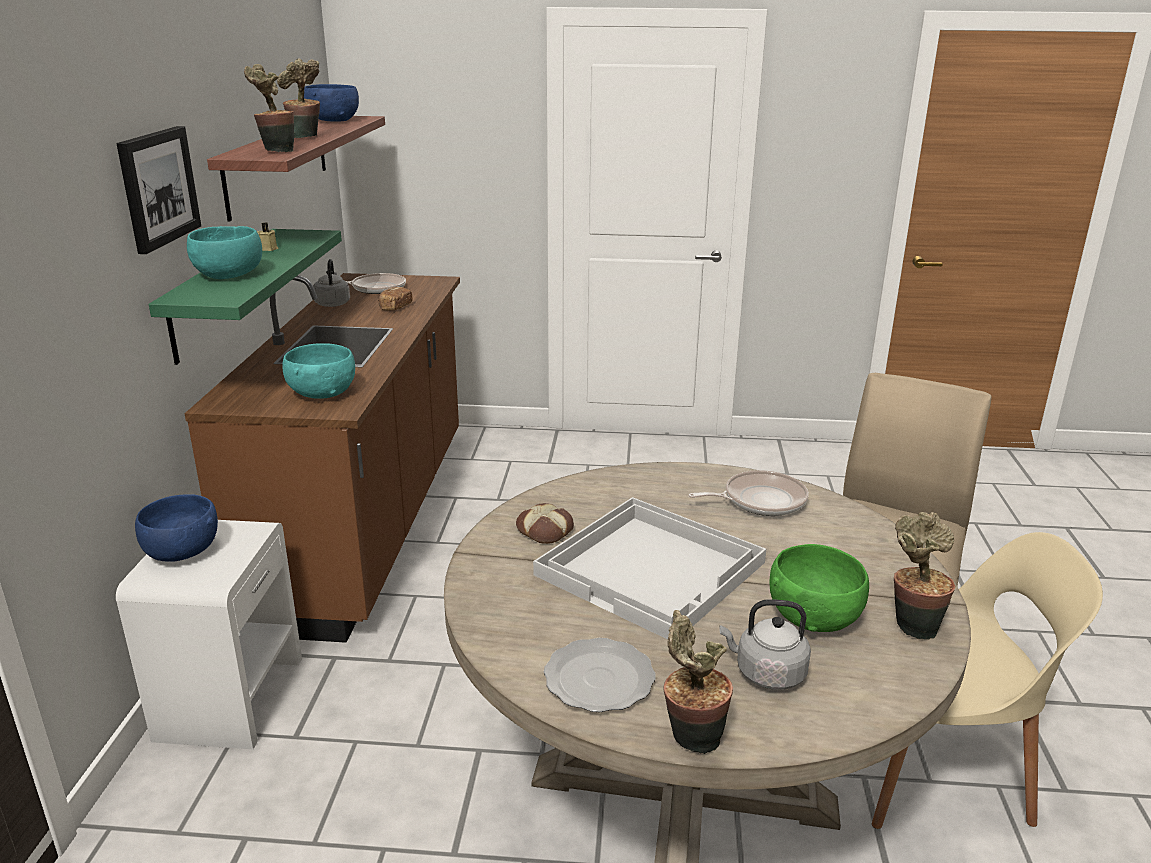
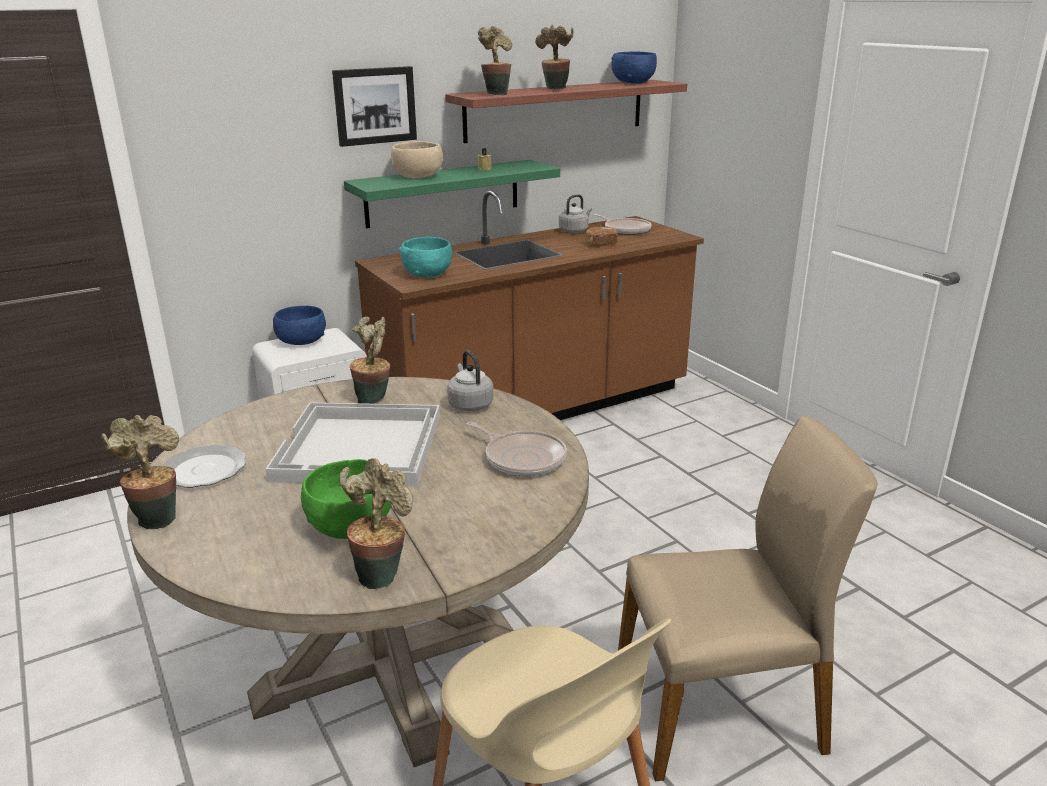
camera: 55 degrees right, 0 degrees up
turquoise bowl [187,226,262,279] -> beige bowl [391,141,443,178]
bread [516,503,574,544] -> potted plant [350,317,390,404]
grey kettle [719,599,811,689] -> grey kettle moved to [447,351,493,411]

